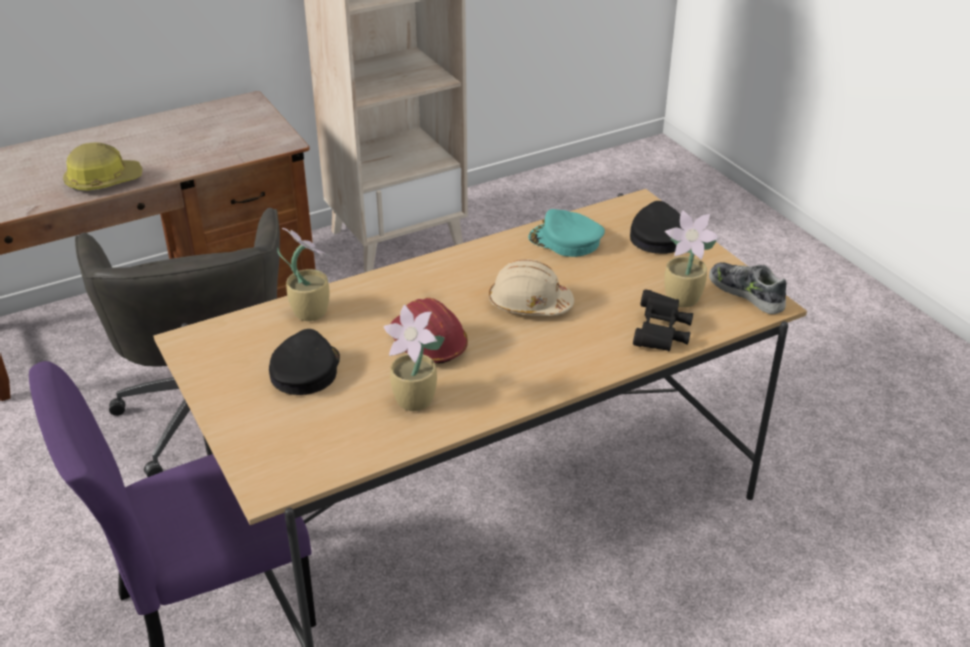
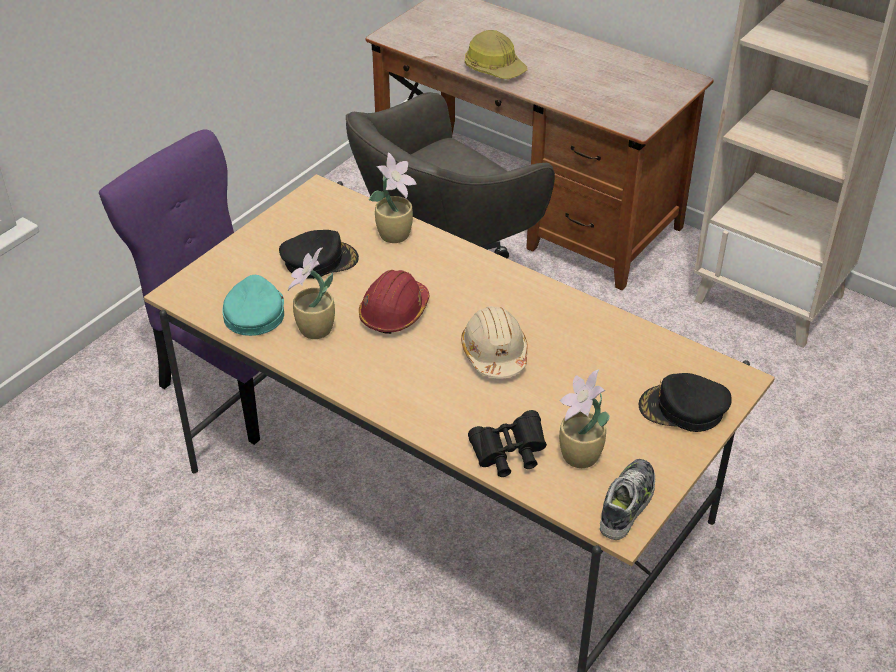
camera: 65 degrees right, 5 degrees up
turquoise cap [528,209,605,257] -> turquoise cap moved to [222,275,284,336]
black cap [630,201,682,254] -> black cap turned 150 degrees counterclockwise [638,373,732,432]

